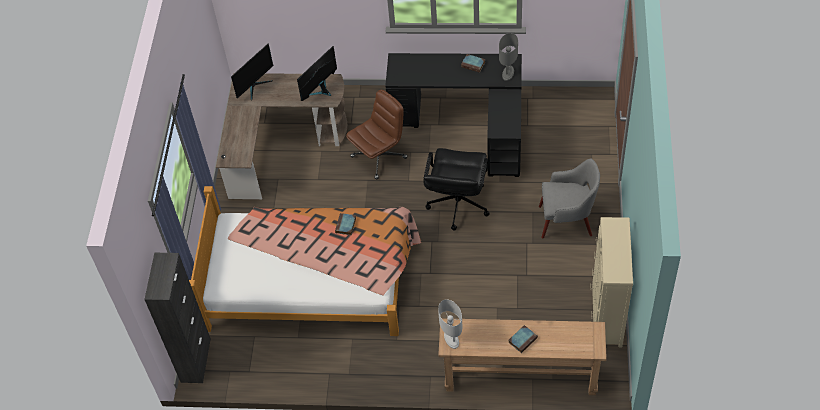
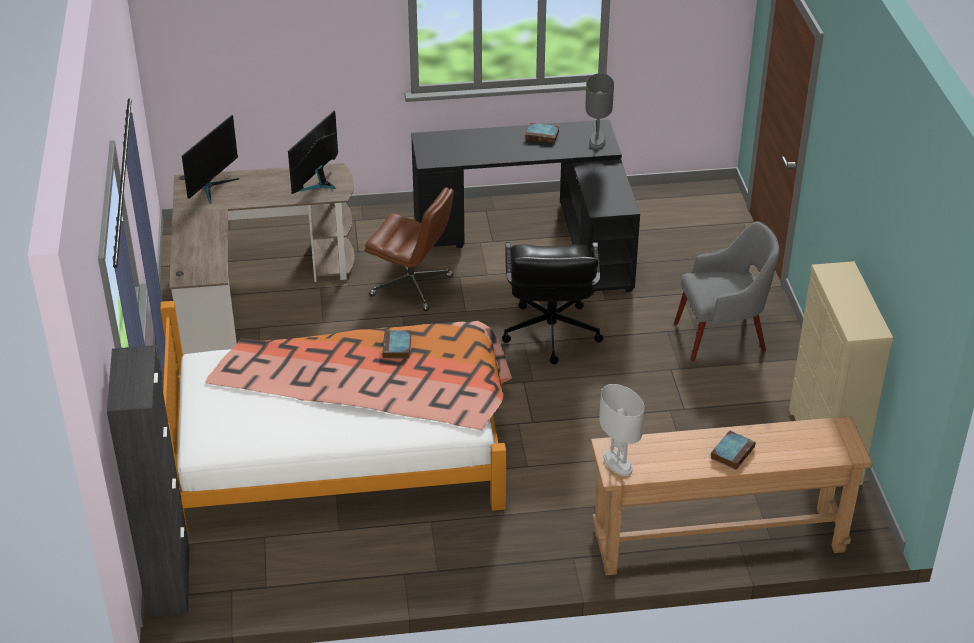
camera: 15 degrees left, 15 degrees down
brown office chair [346,90,408,180] -> brown office chair turned 75 degrees clockwise [365,187,454,311]

